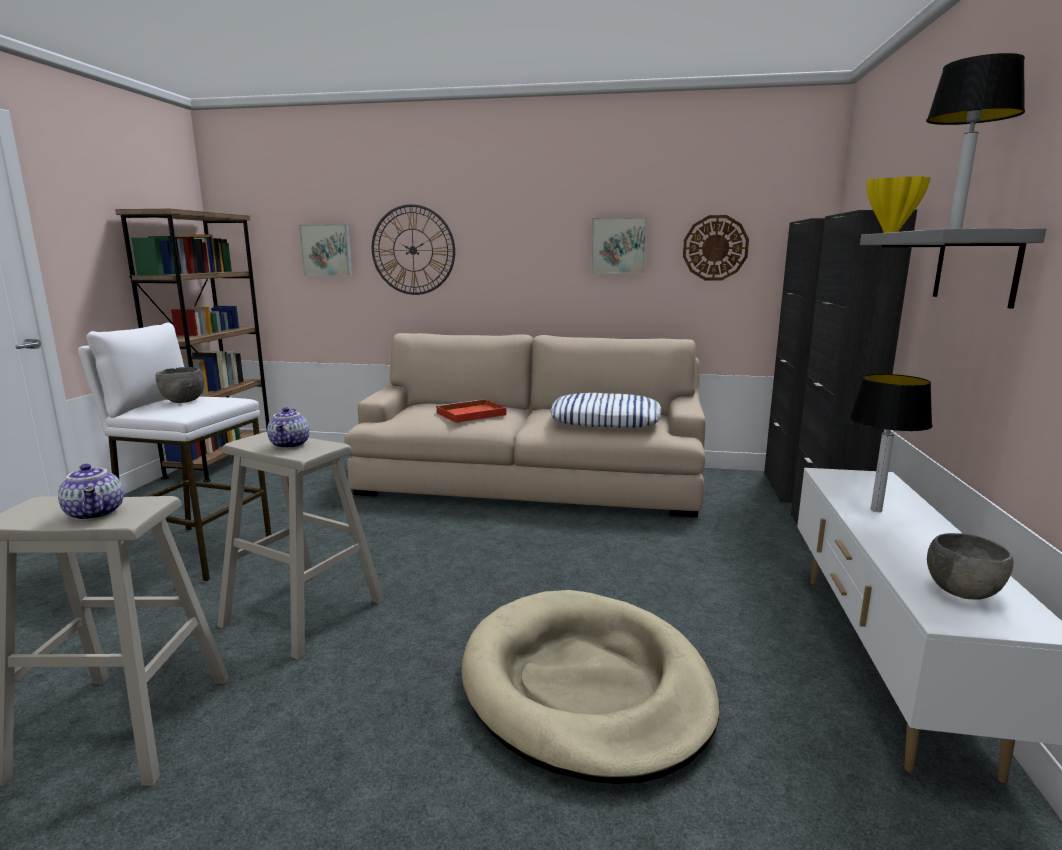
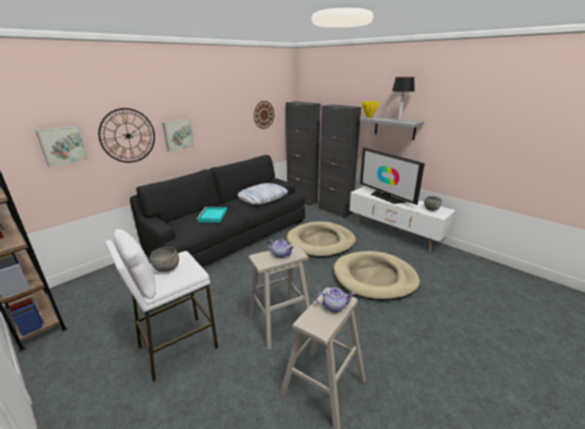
camera: 55 degrees left, 10 degrees up
beige sofa [344,333,706,517] -> black sofa [130,155,305,267]
red tray [436,399,507,423] -> turquoise tray [197,207,227,222]
picture [591,217,647,274] -> picture moved to [162,119,194,152]
table lamp [850,374,932,512] -> television [360,147,425,205]
none -> beige dog bed [287,221,356,257]

